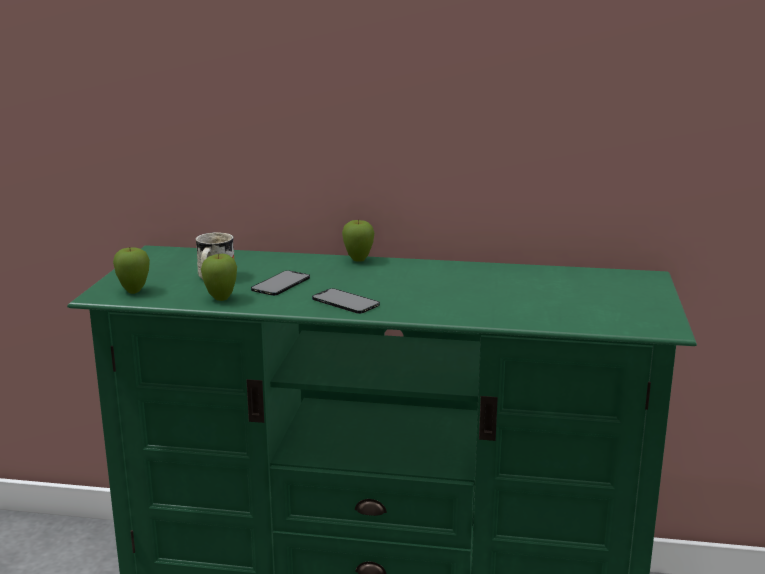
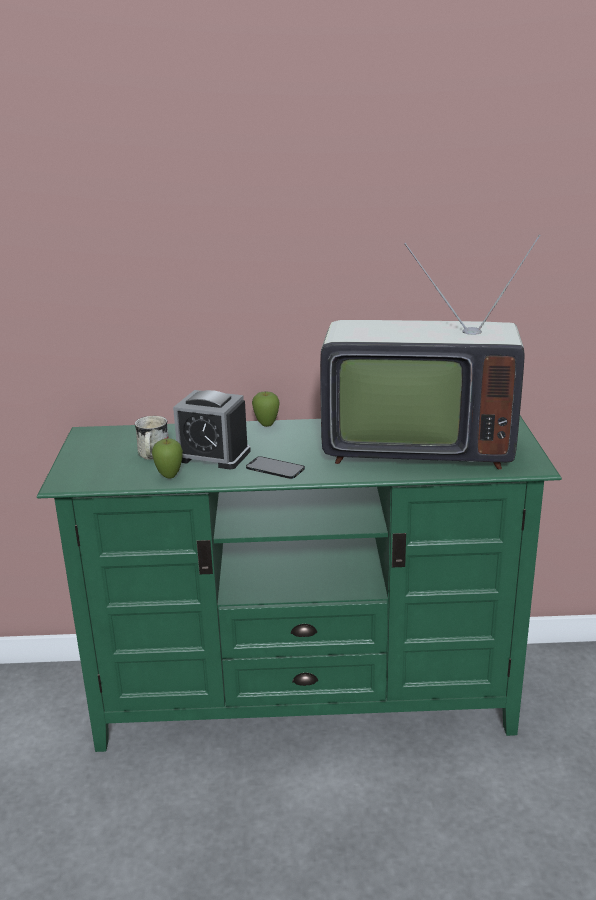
camera: 10 degrees left, 5 degrees up
apple [113,247,150,294] -> none
phone [251,270,310,296] -> alarm clock [173,390,251,469]
none -> television [320,234,541,470]

